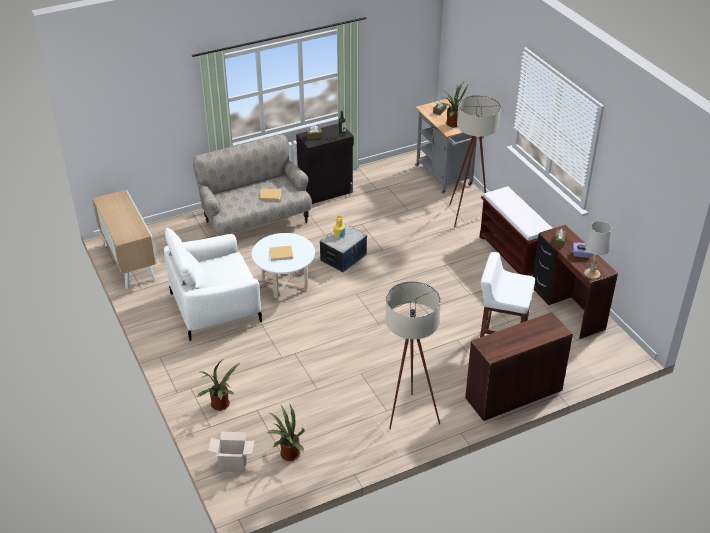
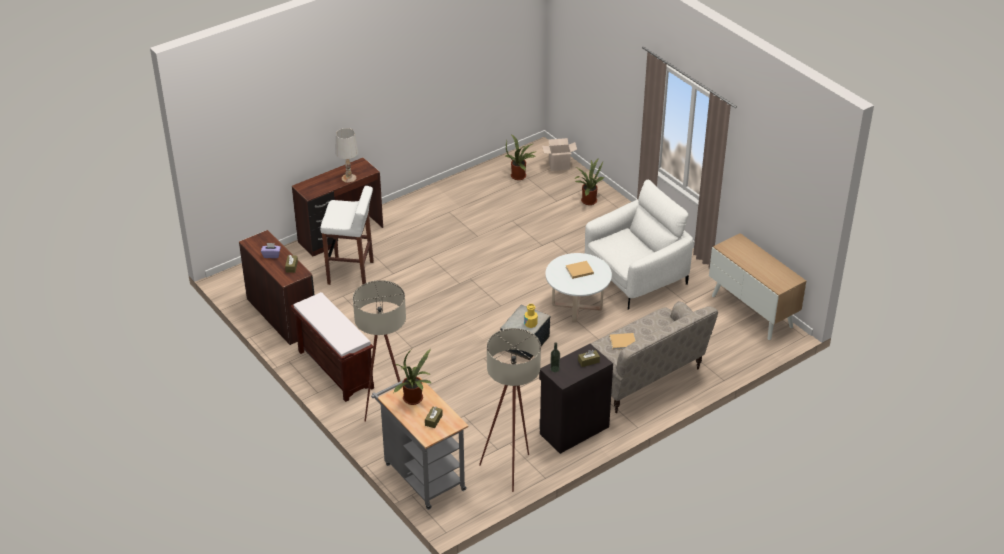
camera: 170 degrees right, 0 degrees up
beige floor lamp [386,281,441,429] -> beige floor lamp moved to [479,328,541,492]
white table lamp [584,221,612,279] -> white table lamp moved to [335,128,358,183]

